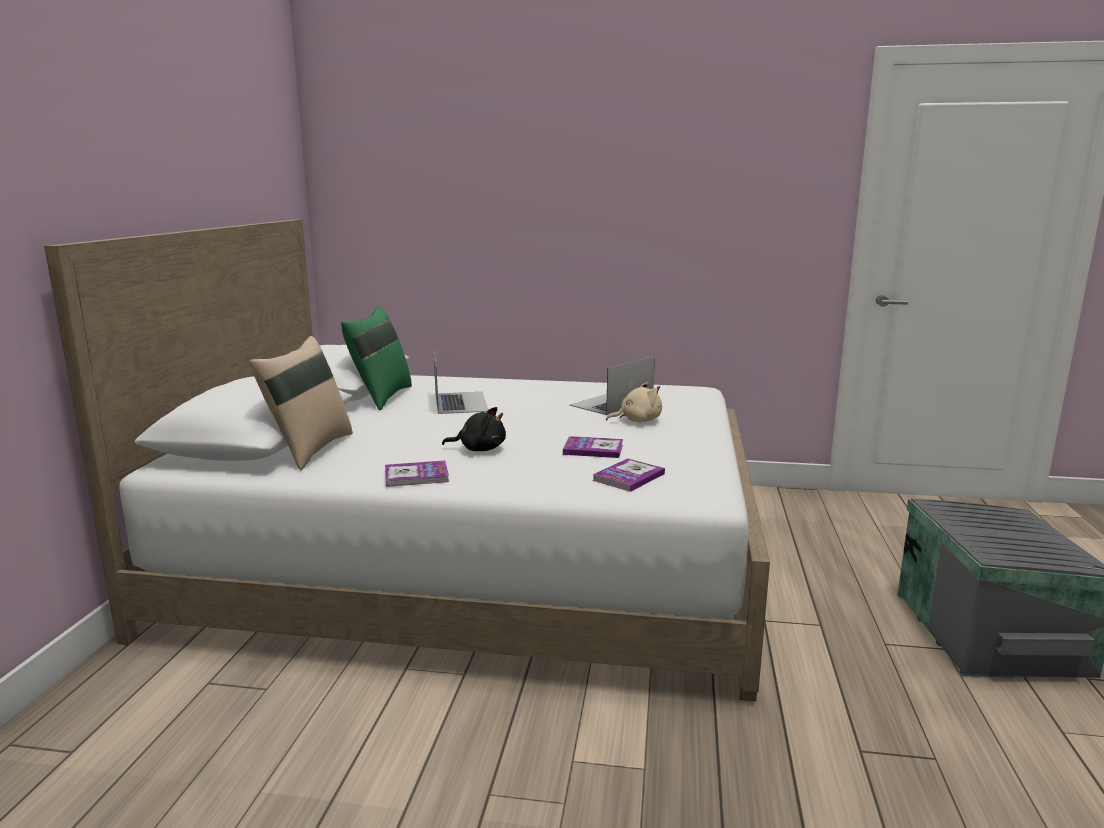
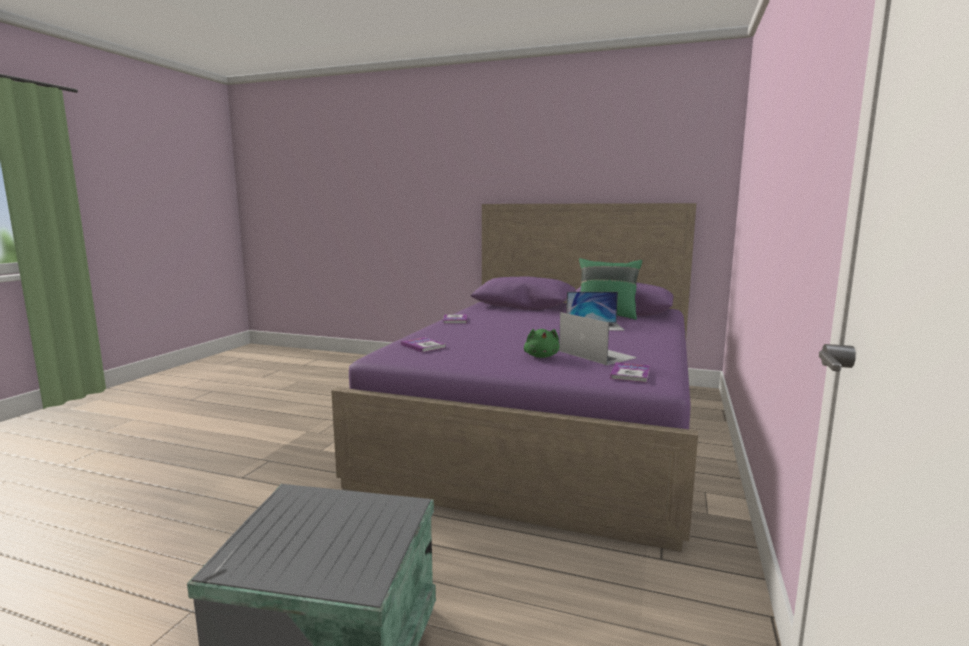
camera: 100 degrees right, 5 degrees down
white bed [44,219,770,701] -> purple bed [331,203,698,552]
beige pillow [249,336,353,470] -> none
black plush toy [442,407,506,451] -> none
book [563,436,623,458] -> book moved to [610,362,650,383]
beige plush toy [606,382,662,423] -> green plush toy [524,329,559,358]

